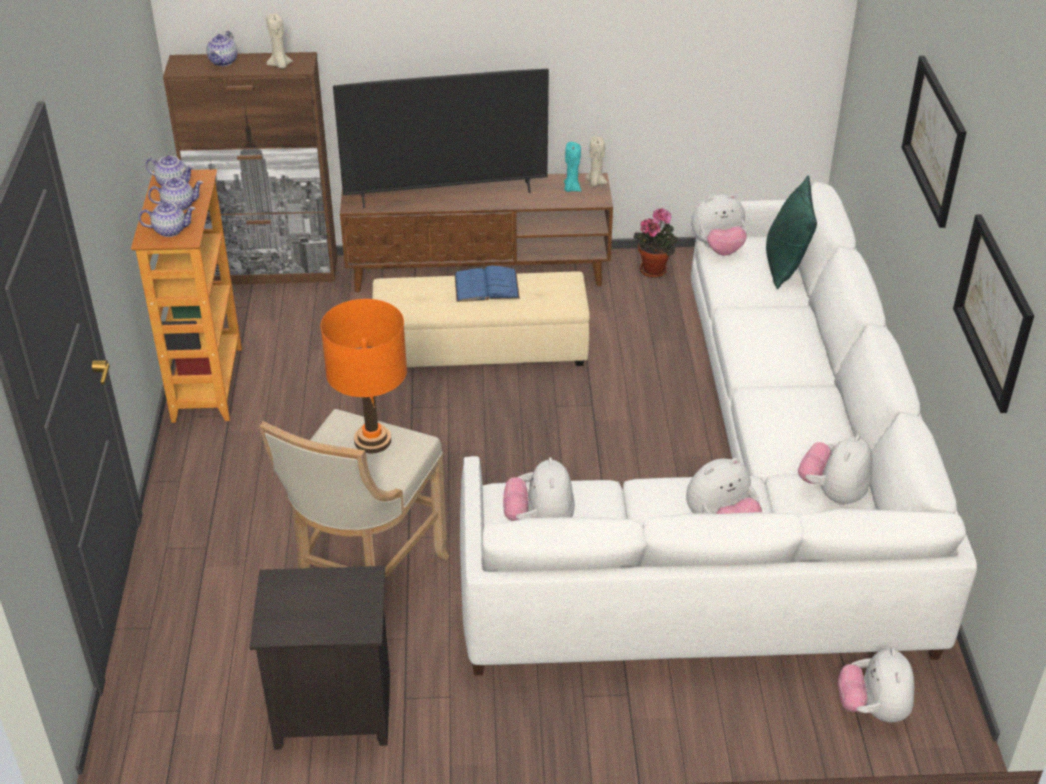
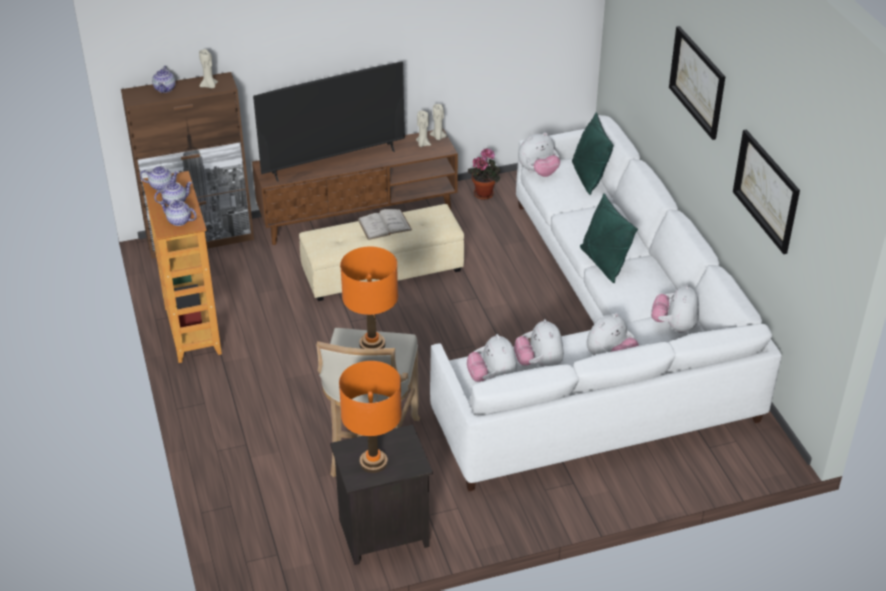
camera: 15 degrees left, 0 degrees up
teapot [139,202,195,237] -> teapot turned 135 degrees counterclockwise [159,201,197,226]
blue book [454,265,520,302] -> white book [358,209,412,240]
turquoise candle [564,142,582,192] -> beige candle [416,111,431,147]
plush toy [838,648,914,722] -> plush toy moved to [514,319,564,367]
none -> orange table lamp [339,361,402,473]
none -> green pillow [580,193,638,283]

